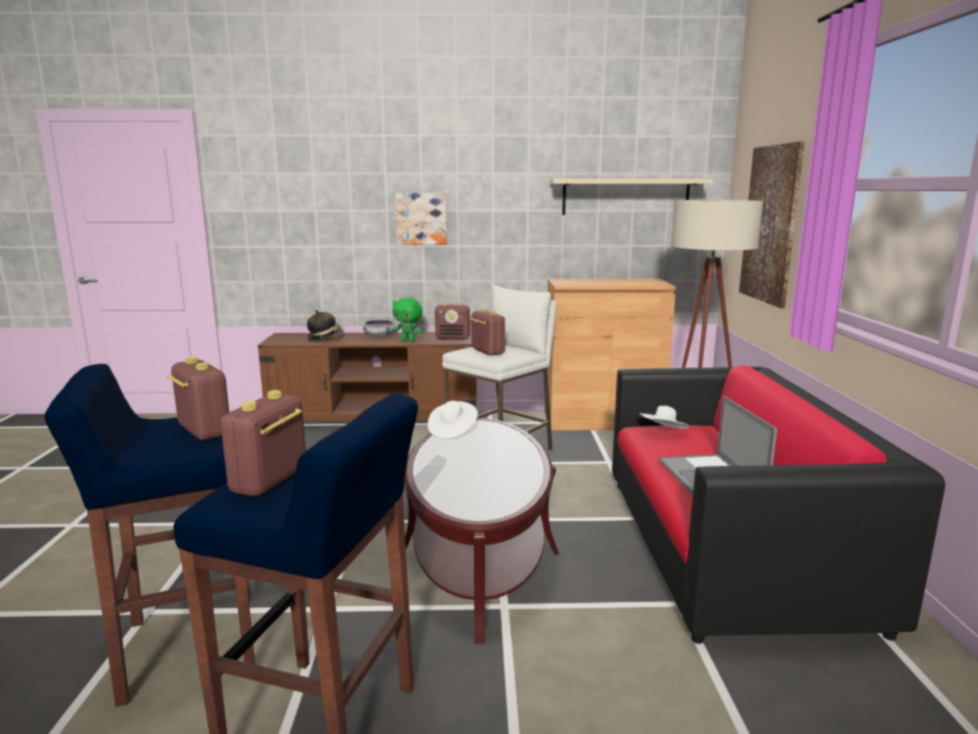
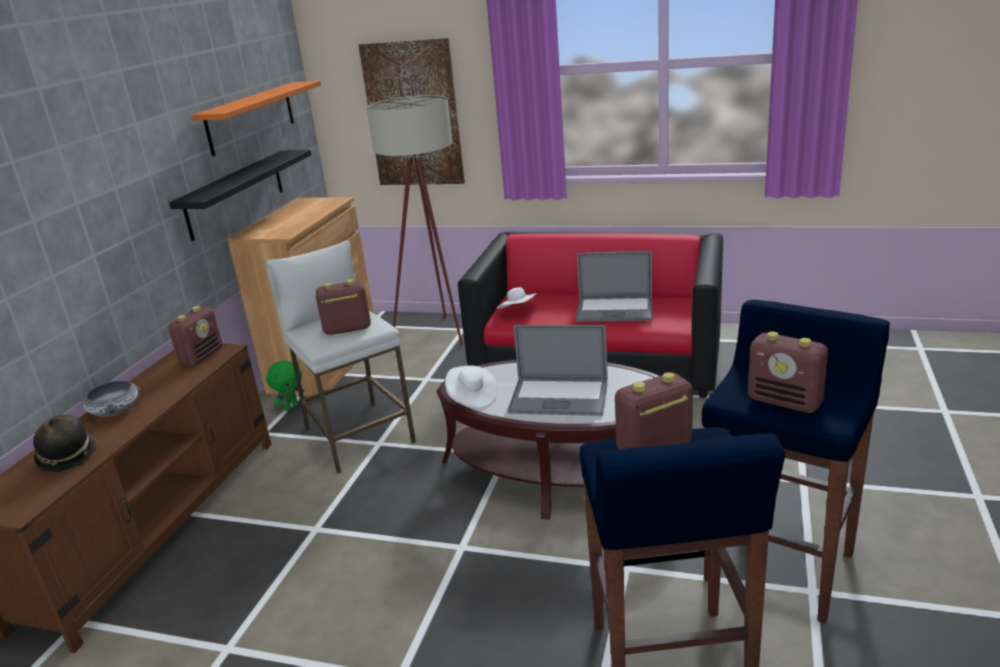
camera: 70 degrees left, 10 degrees up
green plush toy [393,297,422,342] -> green plush toy moved to [266,361,304,411]
picture [395,193,447,245] -> none
beige shelf [550,179,713,215] -> orange shelf [191,81,321,156]
none -> black shelf [169,150,311,241]
none -> laptop [508,325,608,416]

